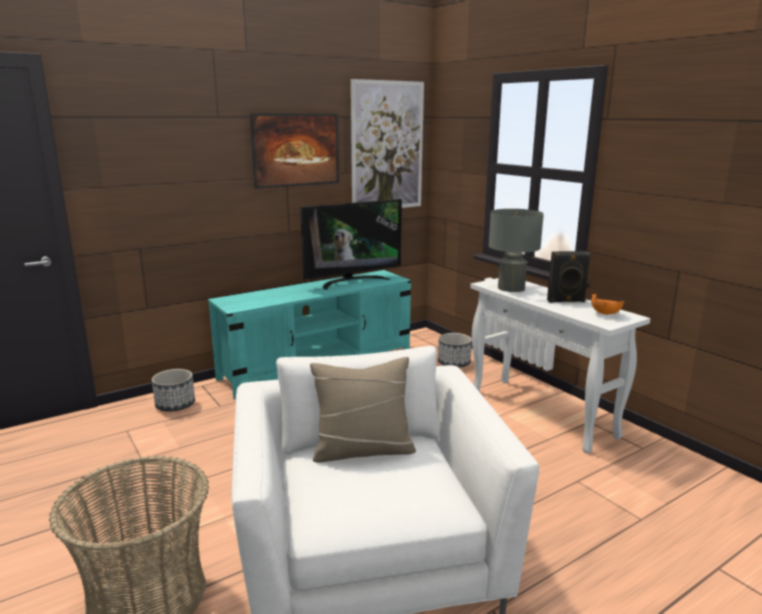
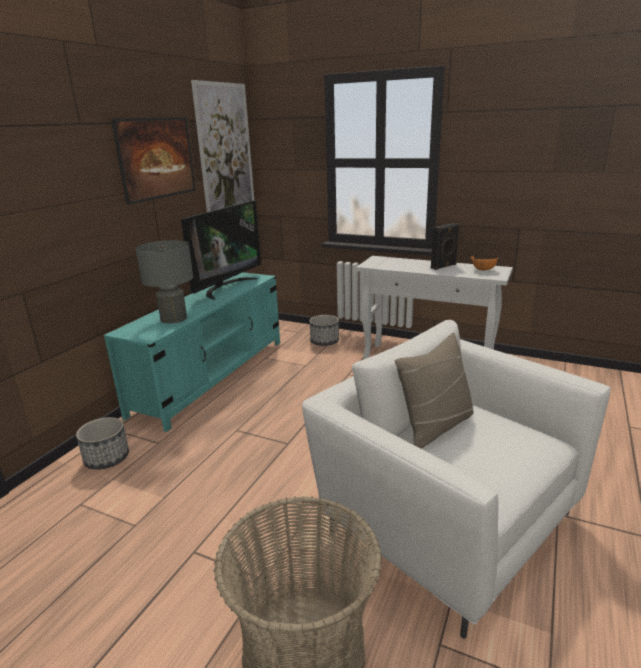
camera: 30 degrees left, 5 degrees up
grey table lamp [489,209,544,292] -> grey table lamp moved to [135,240,193,324]

